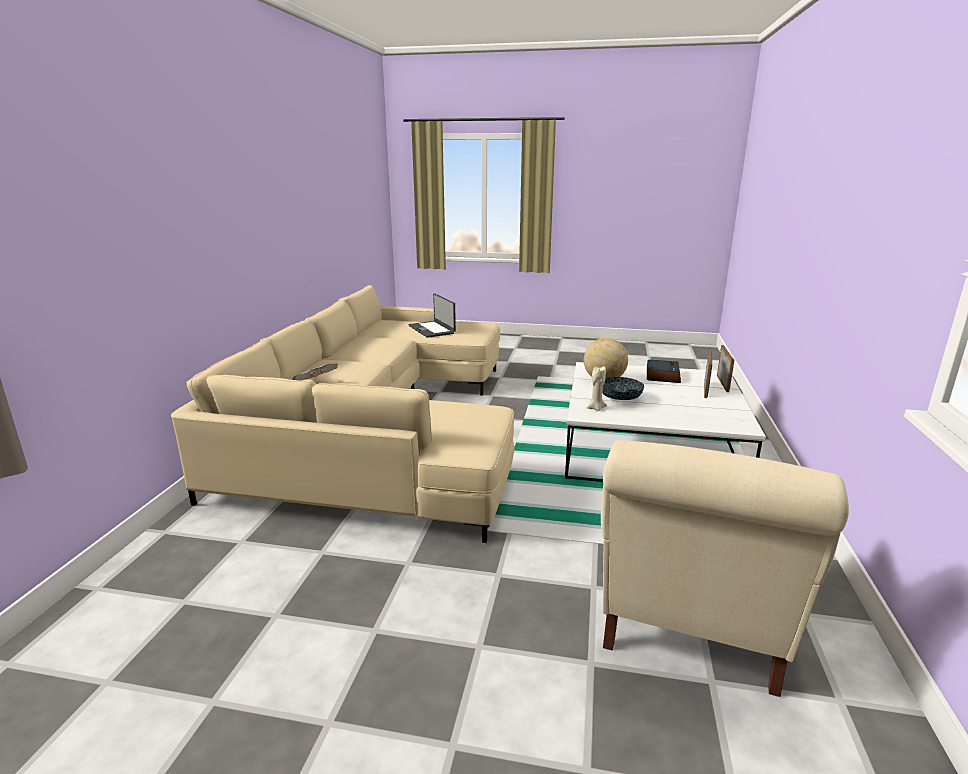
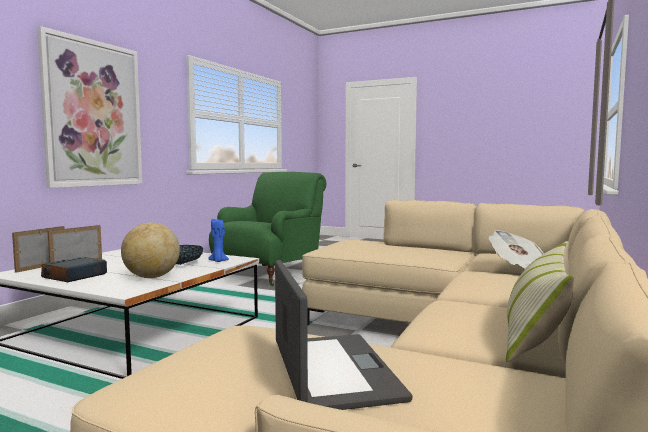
camera: 165 degrees left, 15 degrees down
beige candle [587,366,607,411] -> blue candle [208,219,229,262]
beige armchair [601,440,849,697] -> green armchair [209,172,326,286]
none -> picture [37,26,142,188]
none -> pillow [506,241,574,362]

